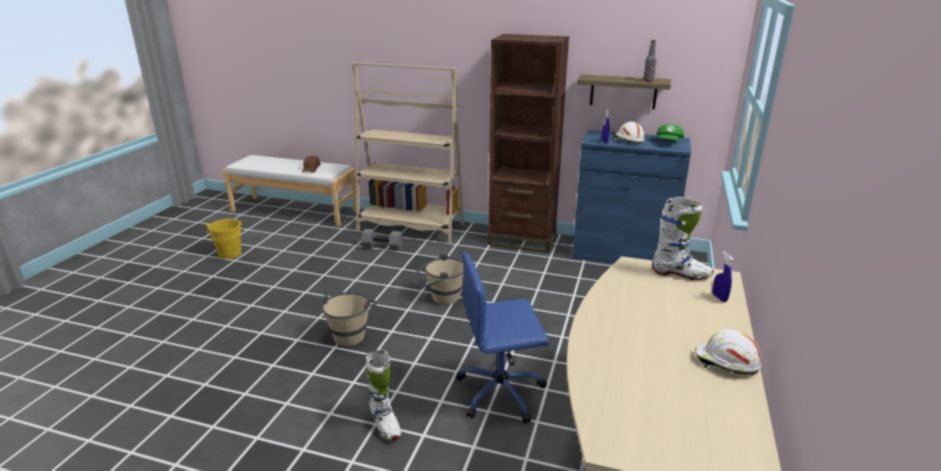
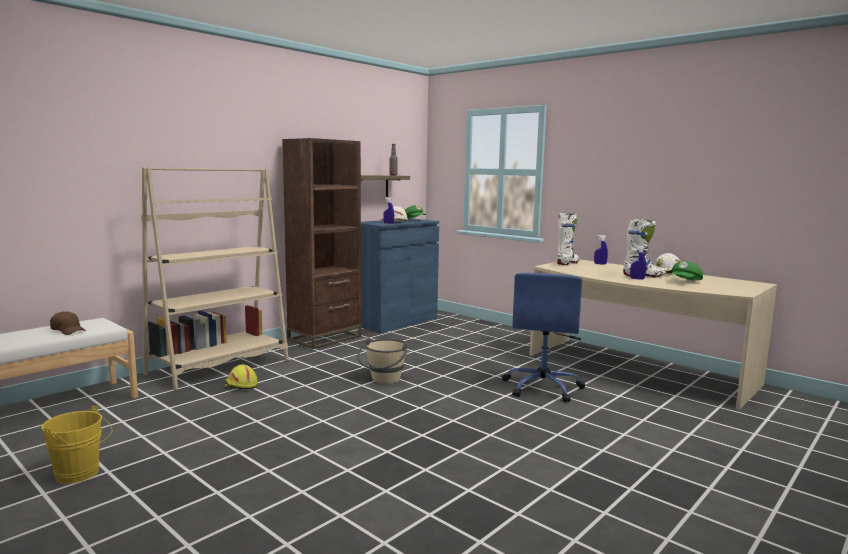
camera: 65 degrees left, 15 degrees down
beige bucket [321,292,378,346] -> none
grey dumbbell [361,229,403,251] -> yellow hard hat [224,365,258,389]
white boot [366,349,401,440] -> white boot moved to [623,219,666,278]
none -> blue spray bottle [630,245,647,280]
none -> green cap [671,261,703,281]

